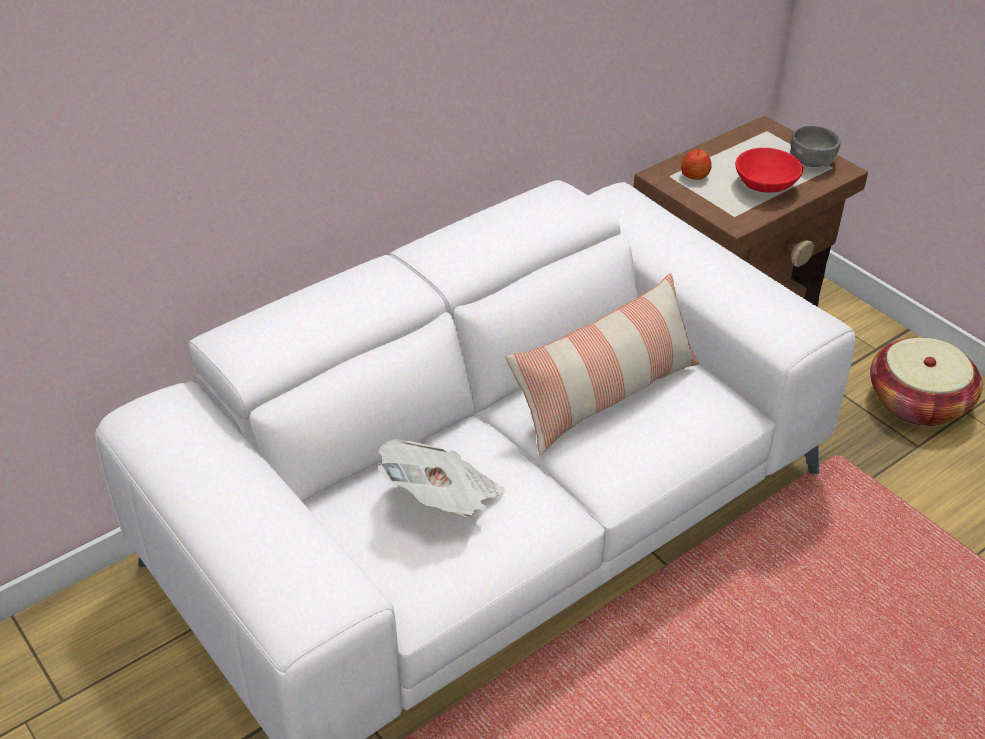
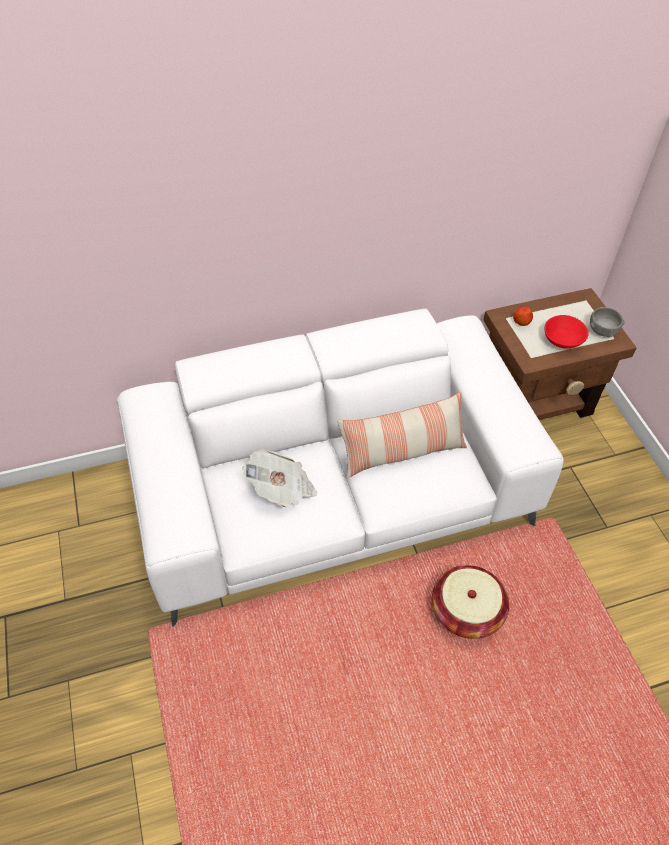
camera: 20 degrees right, 10 degrees up
basket [870,338,982,426] -> basket moved to [432,565,509,639]

